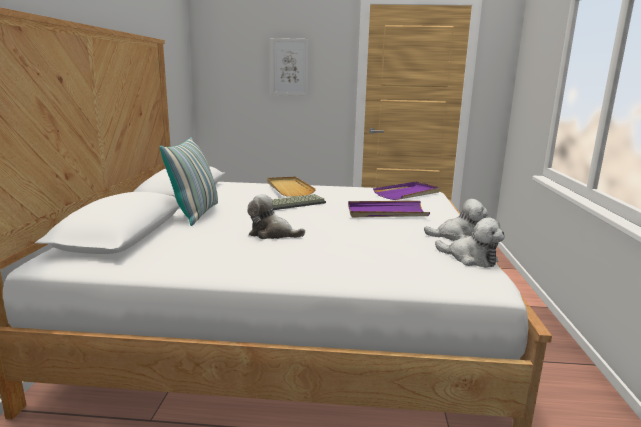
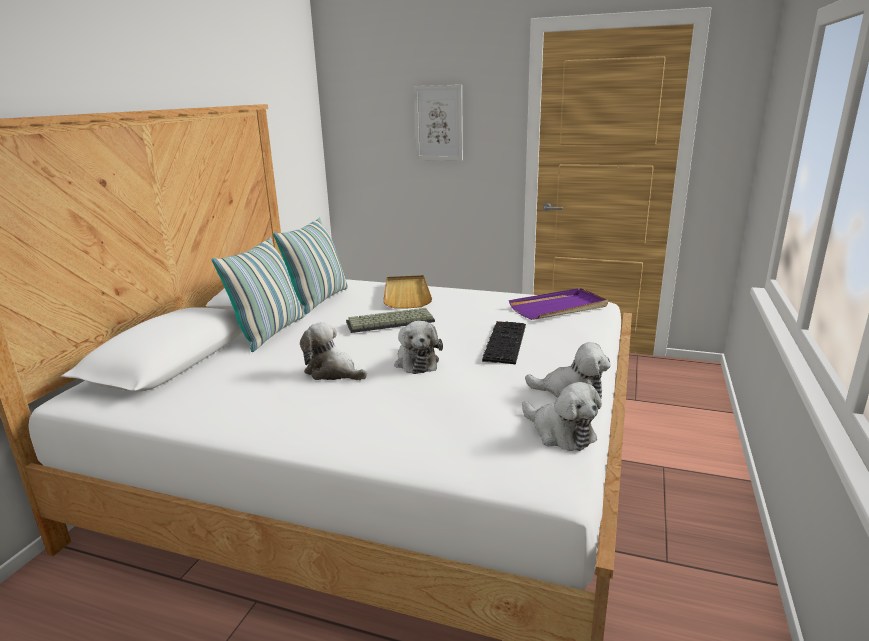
camera: 15 degrees right, 5 degrees up
purple tray [348,201,430,217] -> keyboard [482,321,526,364]
none -> pillow [273,217,348,315]
none -> plush toy [394,321,443,374]

